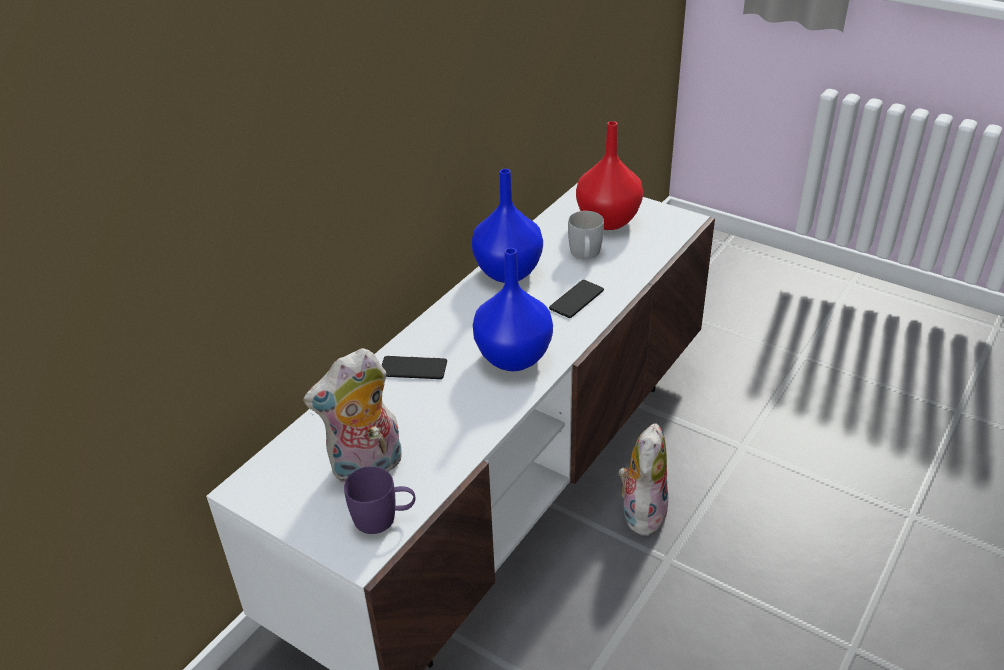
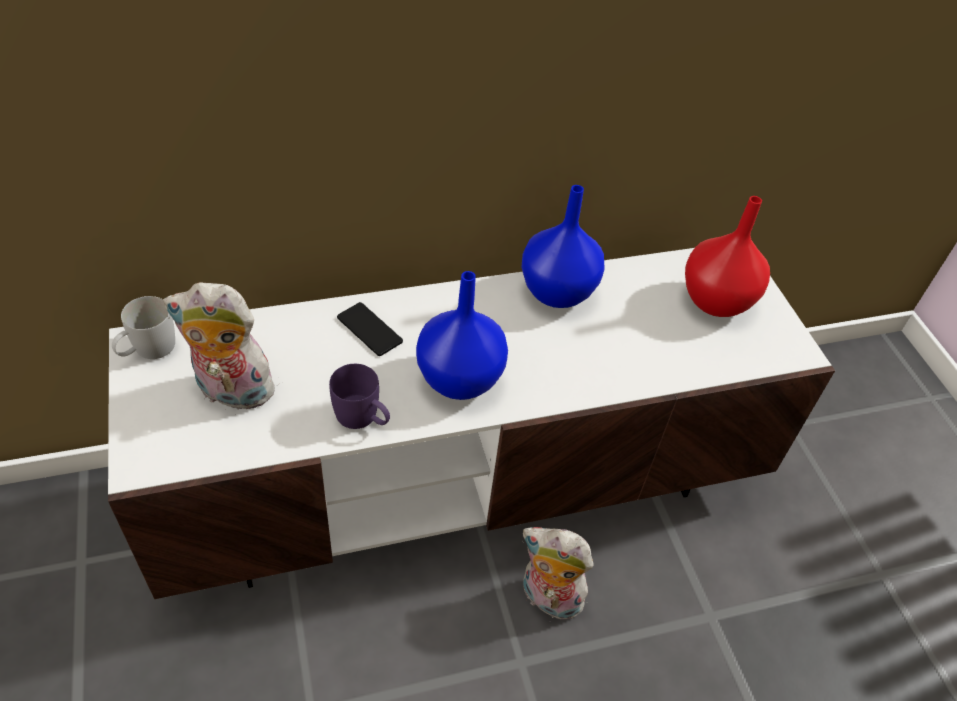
camera: 35 degrees right, 10 degrees up
purple mug [344,466,415,534] -> purple mug moved to [329,364,390,429]
phone [549,280,604,318] -> none
white mug [568,211,604,259] -> white mug moved to [112,296,175,359]
plush toy [618,423,668,539] -> plush toy turned 120 degrees counterclockwise [523,527,594,619]

